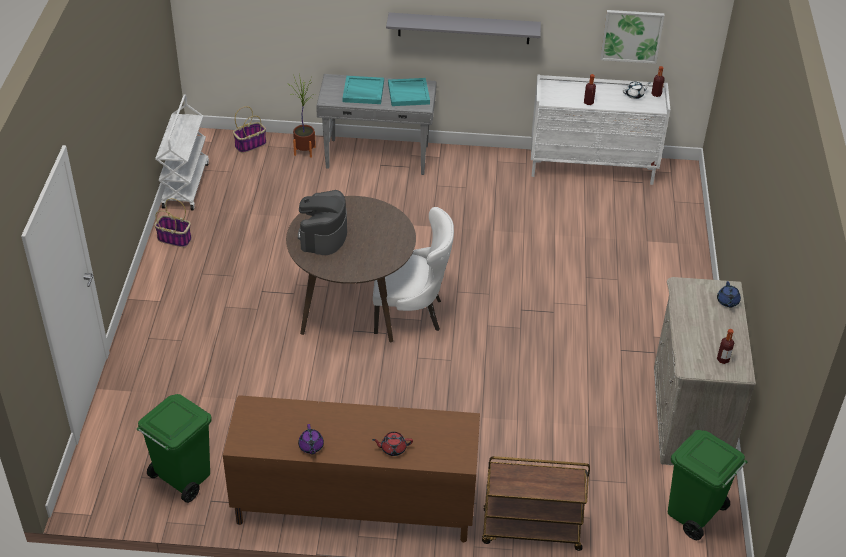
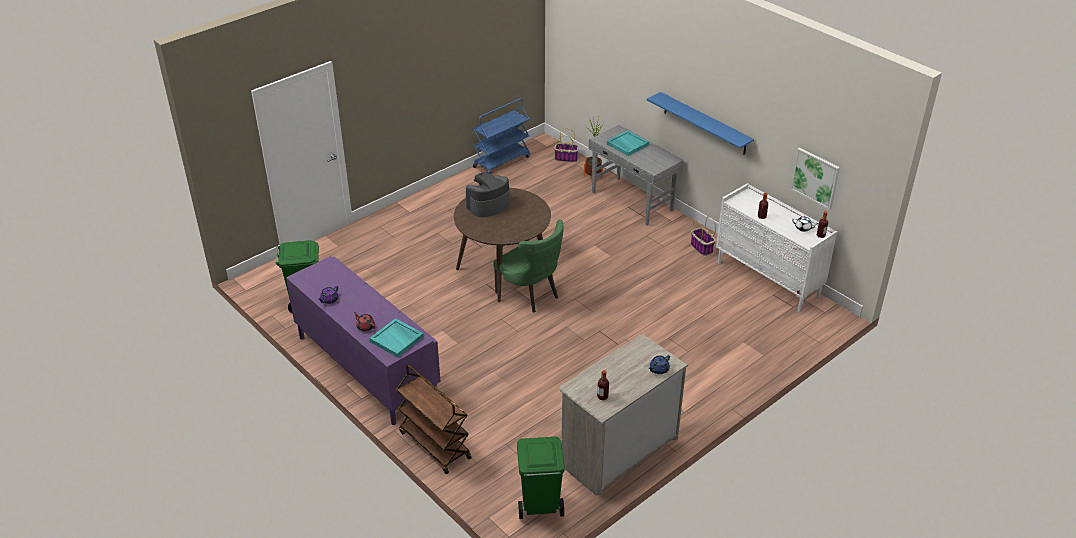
camera: 45 degrees right, 5 degrees down
basket [154,198,192,247] -> basket moved to [691,216,716,256]
white cart [155,95,209,210] -> blue cart [473,98,530,174]
brown cabinet [223,395,480,542] -> purple cabinet [286,256,441,425]
white chair [373,207,454,334] -> green chair [493,219,564,313]
grey shelf [386,13,541,44] -> blue shelf [647,92,754,155]
turquoise tray [388,78,430,106] -> turquoise tray moved to [369,318,424,358]

